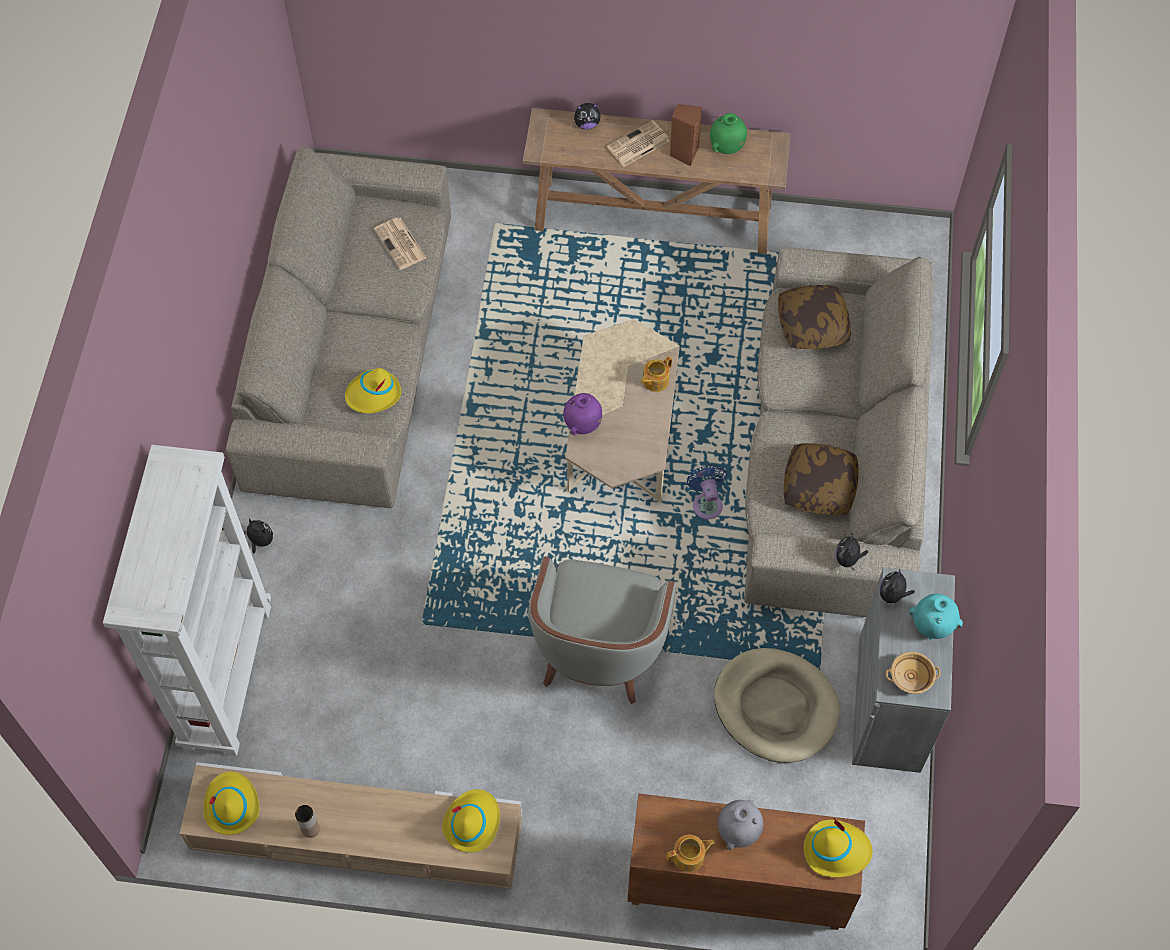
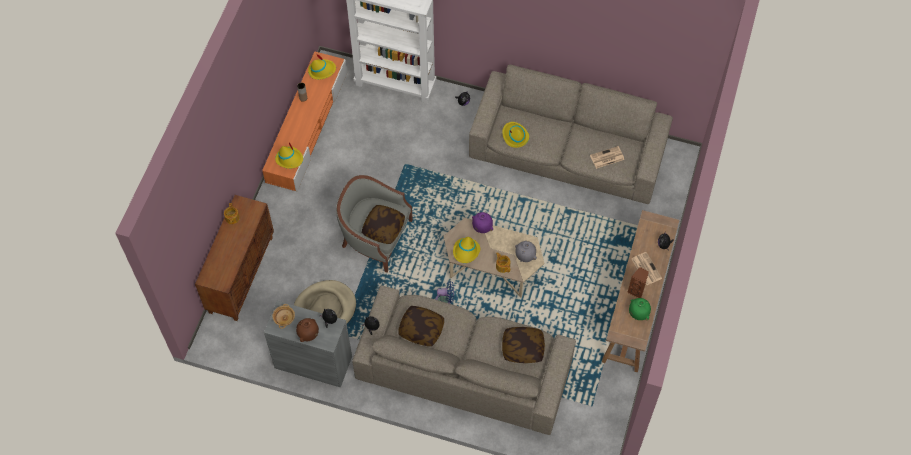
camera: 100 degrees right, 0 degrees up
beige tv stand [179,762,522,889] -> orange tv stand [262,52,347,191]
grey vase [718,799,763,850] -> grey vase moved to [515,241,537,262]
yellow hat [804,818,873,877] -> yellow hat moved to [453,237,480,263]
turquoise vase [909,594,963,640] -> brown vase [296,318,319,342]
none -> pillow [362,205,405,244]

